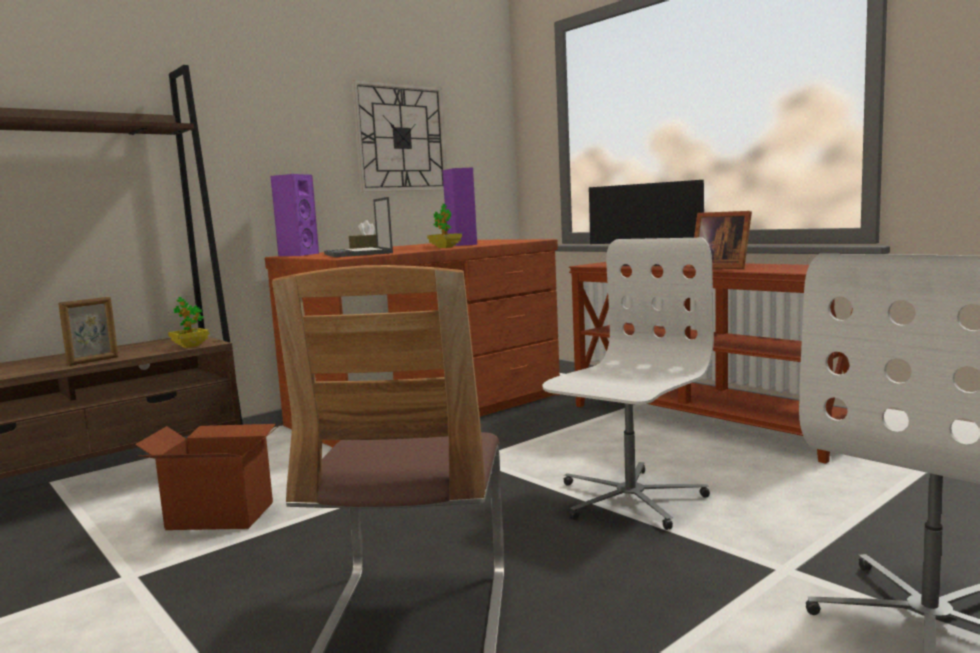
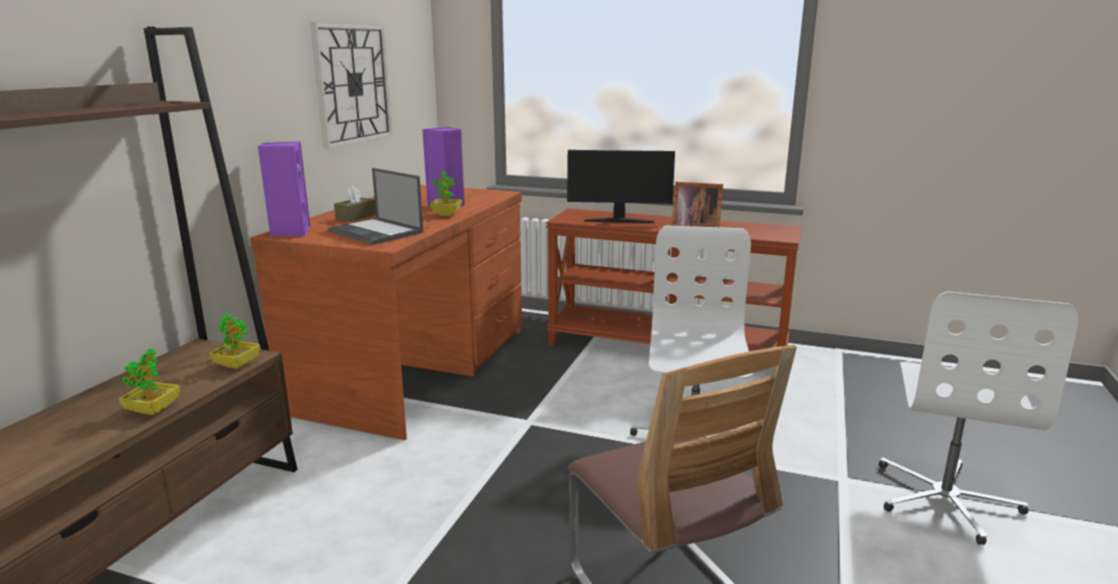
camera: 30 degrees left, 10 degrees up
picture frame [58,297,118,366] -> potted plant [119,348,180,415]
cardboard box [135,423,282,530] -> none

